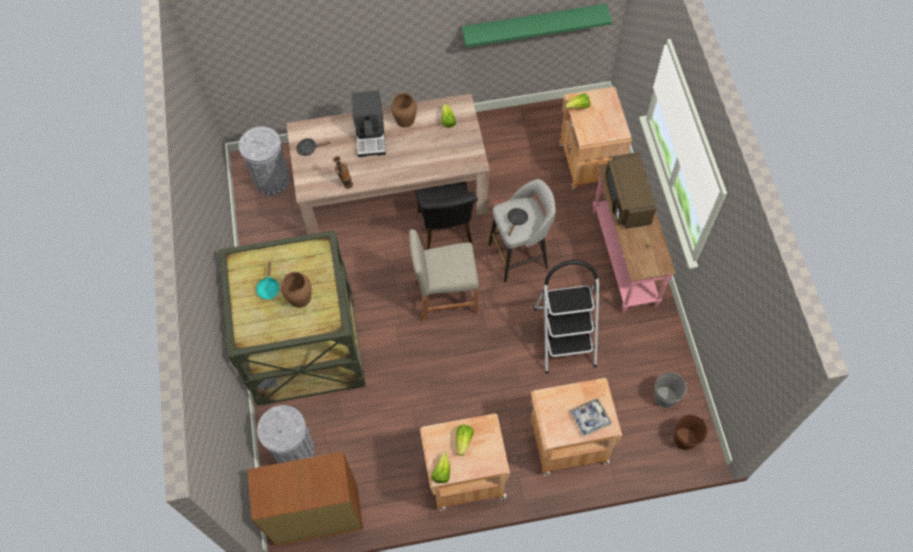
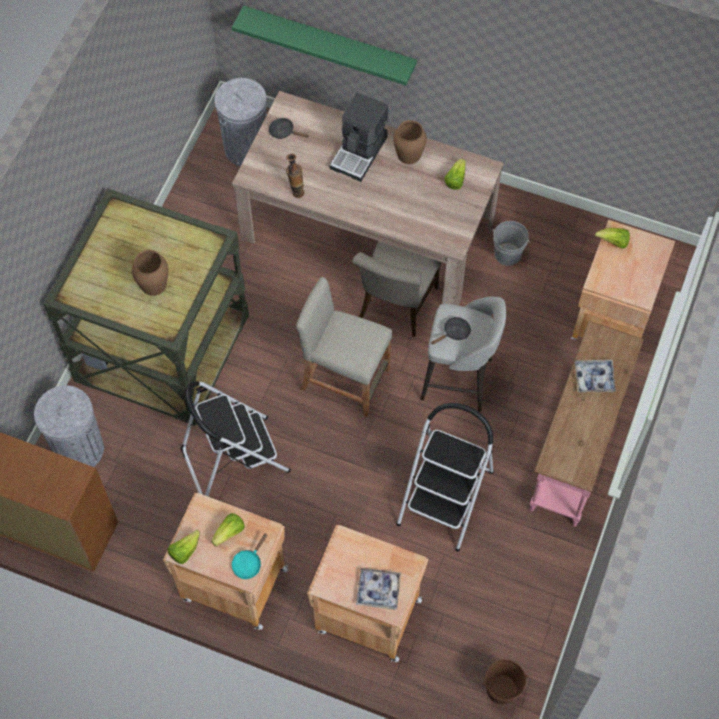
camera: 30 degrees right, 0 degrees up
turquoise frying pan [256,262,280,300] -> turquoise frying pan moved to [232,533,267,579]
black chair [415,182,478,250] -> beige chair [352,241,441,337]
green shelf [462,4,612,47] -> green shelf moved to [232,5,417,85]
brown microwave [605,152,656,229] -> tray [575,360,616,392]
grey bucket [654,373,688,408] -> grey bucket moved to [493,221,530,266]
none -> step ladder [181,381,291,496]

